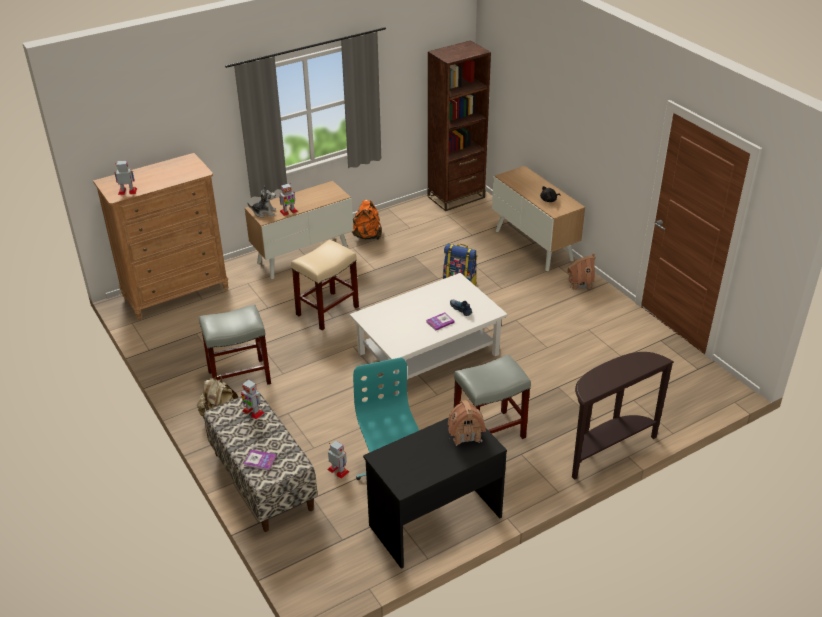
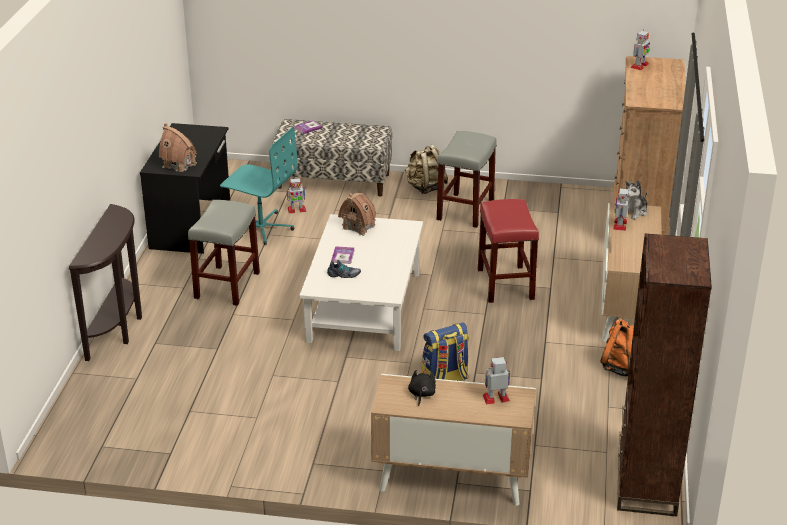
camera: 130 degrees right, 5 degrees down
toy robot [241,379,264,419] -> toy robot moved to [482,357,511,404]
beige stool [291,240,359,331] -> red stool [478,199,539,303]
toy house [567,253,596,291] -> toy house moved to [338,193,376,236]

